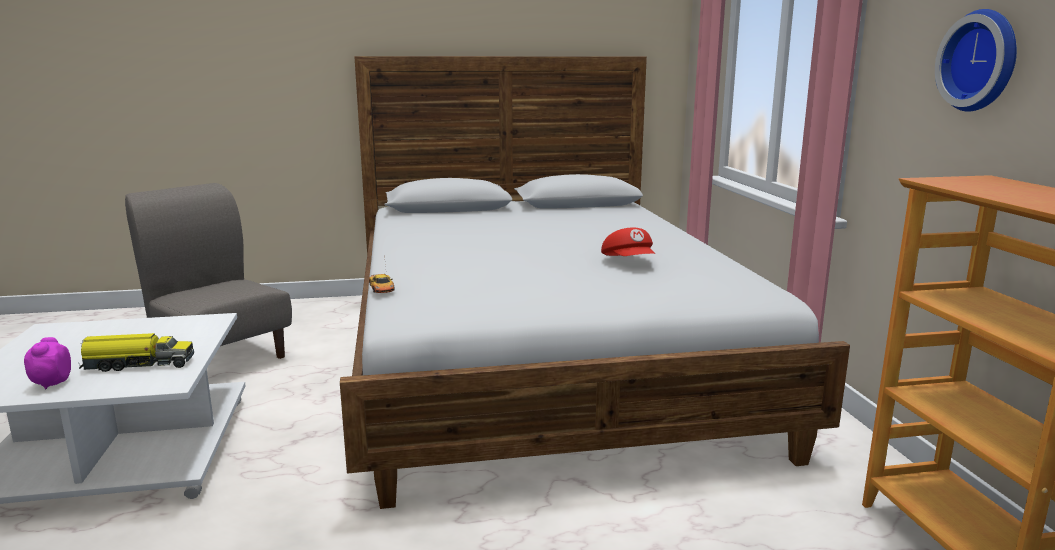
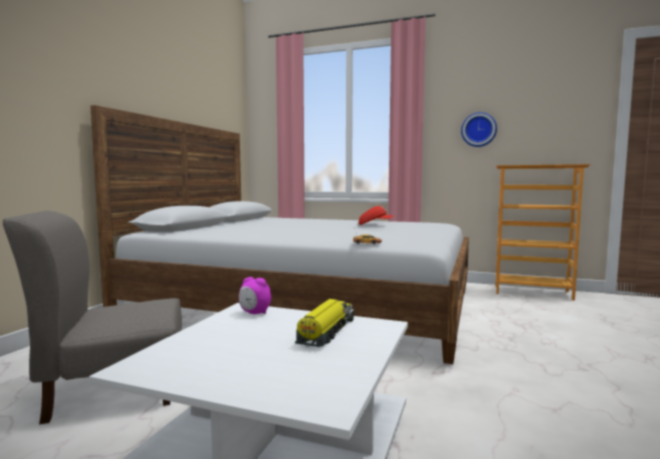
camera: 60 degrees left, 10 degrees down
alarm clock [24,337,71,389] -> alarm clock moved to [239,277,271,314]

